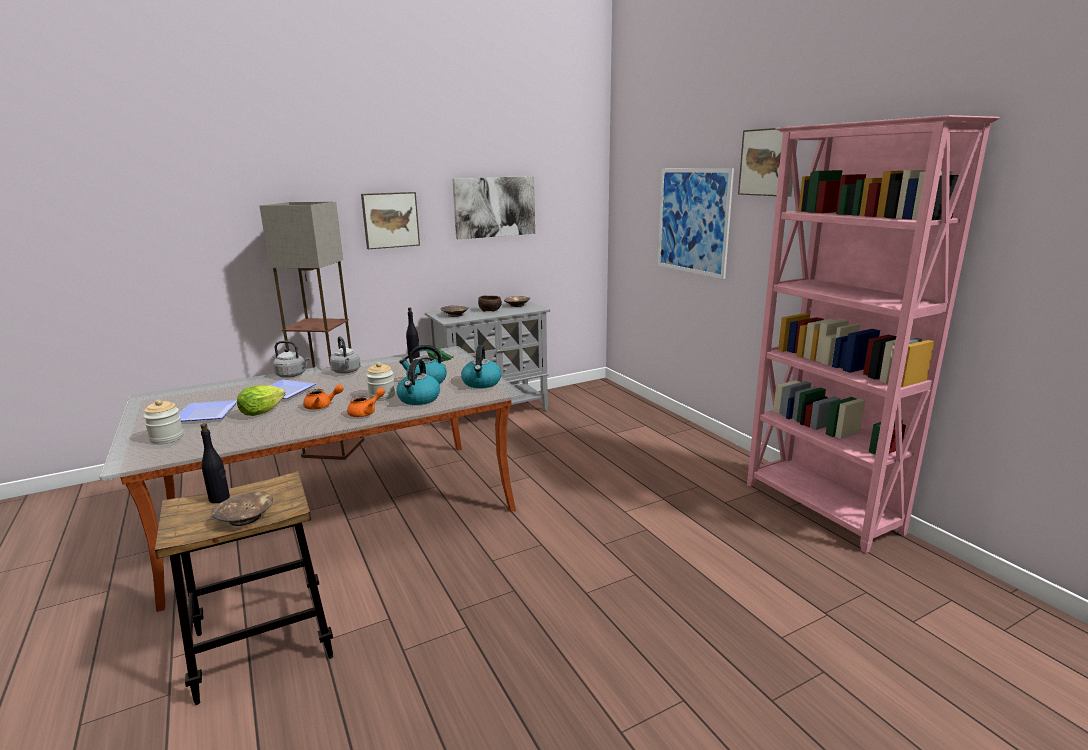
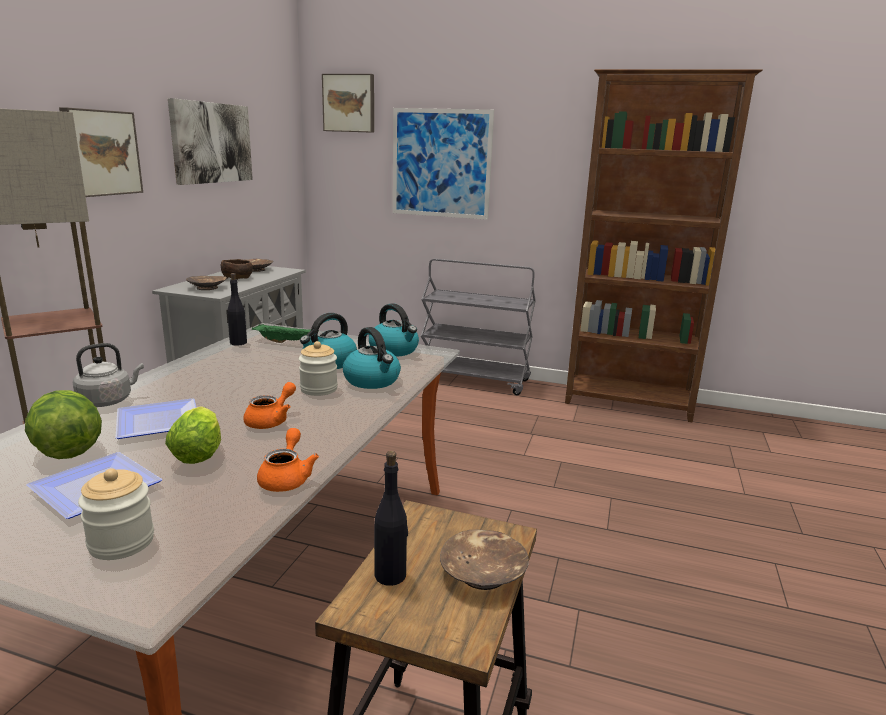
camera: 45 degrees left, 0 degrees up
grey kettle [330,336,361,374] -> none
orange teapot [347,388,385,417] -> orange teapot moved to [257,428,319,492]
picture [738,128,798,197] -> picture moved to [322,74,374,133]
pink bookcase [747,115,1000,553] -> brown bookcase [565,69,763,422]
none -> lettuce [25,390,102,459]
none -> grey cart [421,259,536,395]

